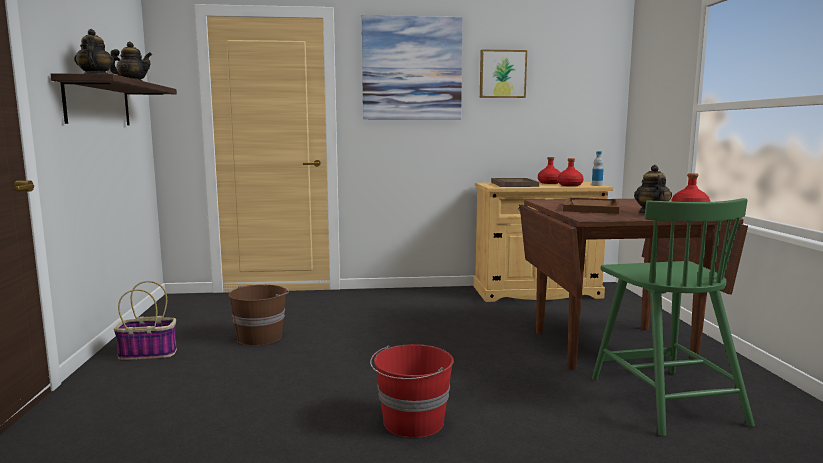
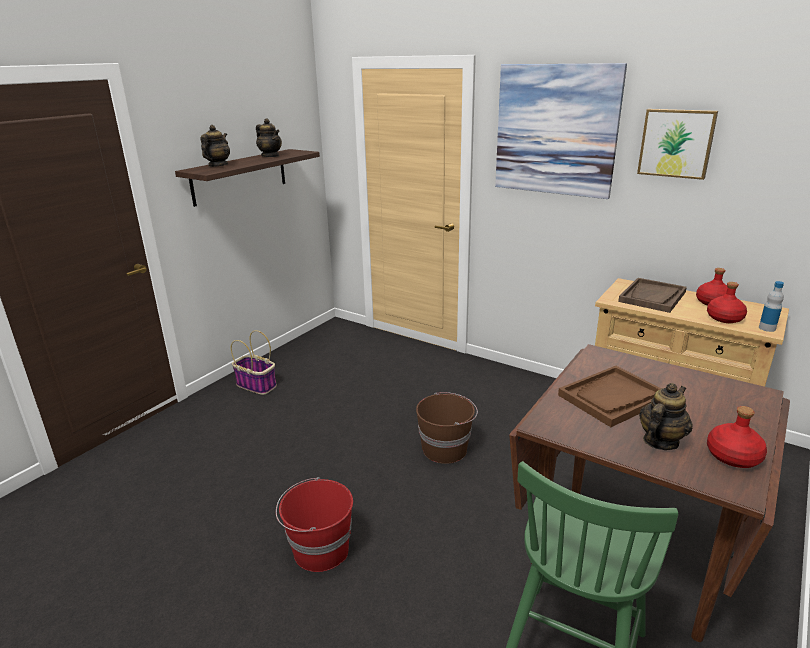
camera: 40 degrees right, 15 degrees up
brown bucket [229,285,289,346] -> brown bucket moved to [416,392,478,464]

